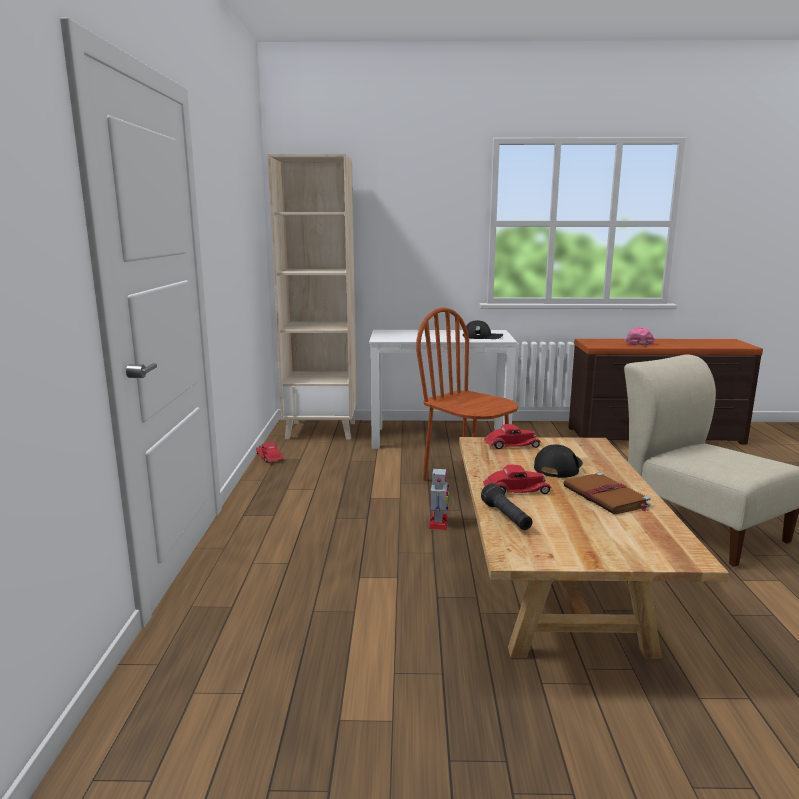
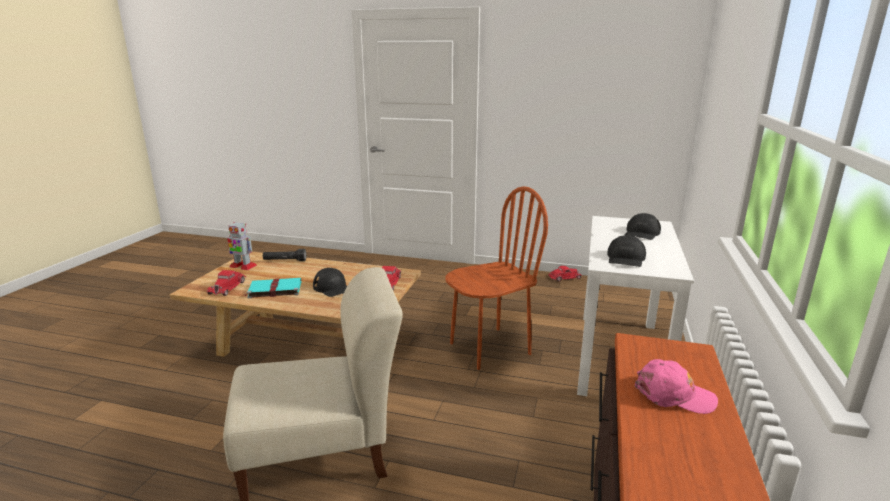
camera: 105 degrees right, 5 degrees up
beige bookcase [267,154,357,440] -> none
toy robot [429,466,449,530] -> toy robot moved to [227,222,257,270]
red toy car [483,465,552,494] -> red toy car moved to [207,270,246,296]
brown book [563,472,651,514] -> turquoise book [245,278,302,298]
none -> black cap [625,213,661,240]

